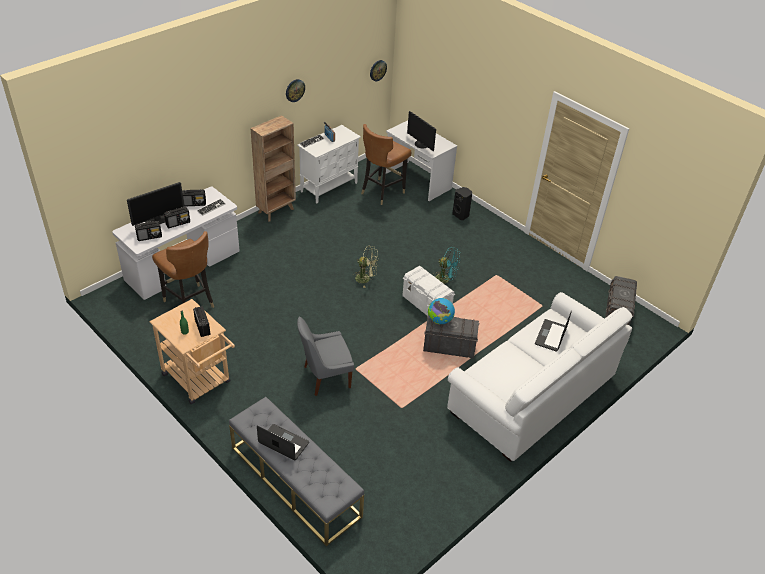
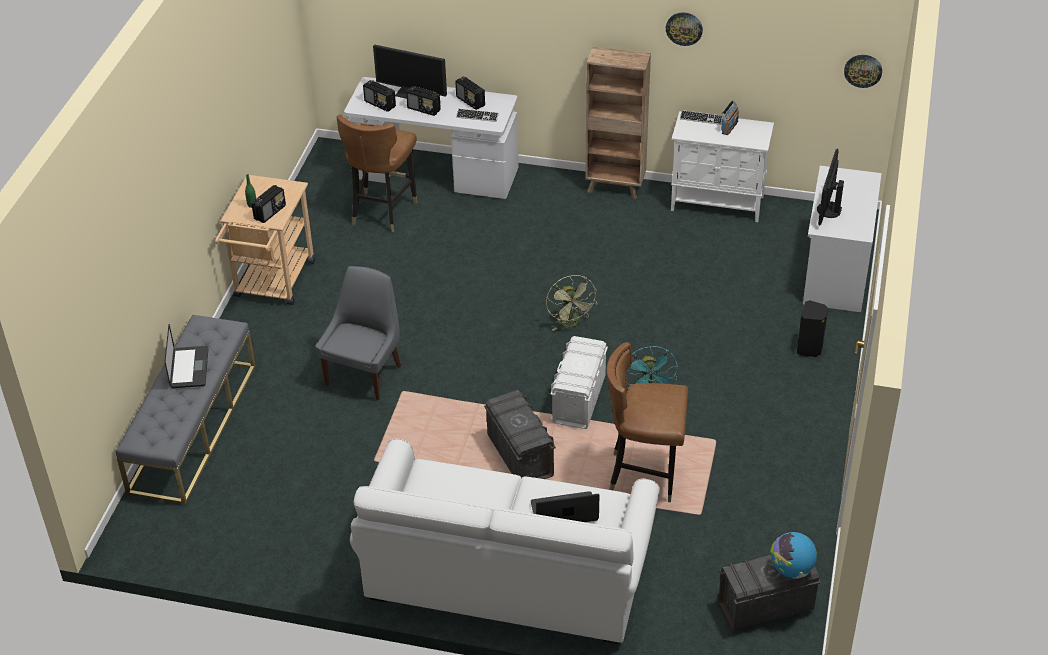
camera: 60 degrees right, 0 degrees up
grey chair [297,316,354,396] -> grey chair turned 75 degrees clockwise [315,266,401,400]
brown chair [361,124,411,205] -> brown chair moved to [607,342,688,502]
globe [428,298,455,325] -> globe moved to [770,532,817,579]

